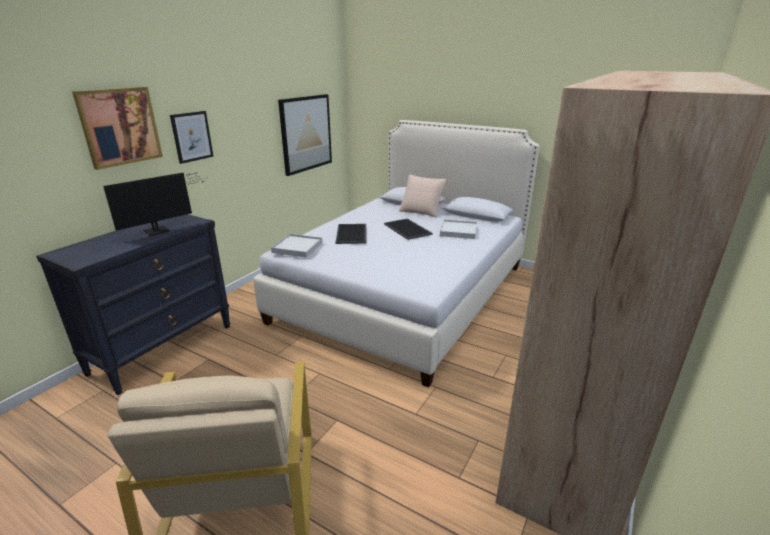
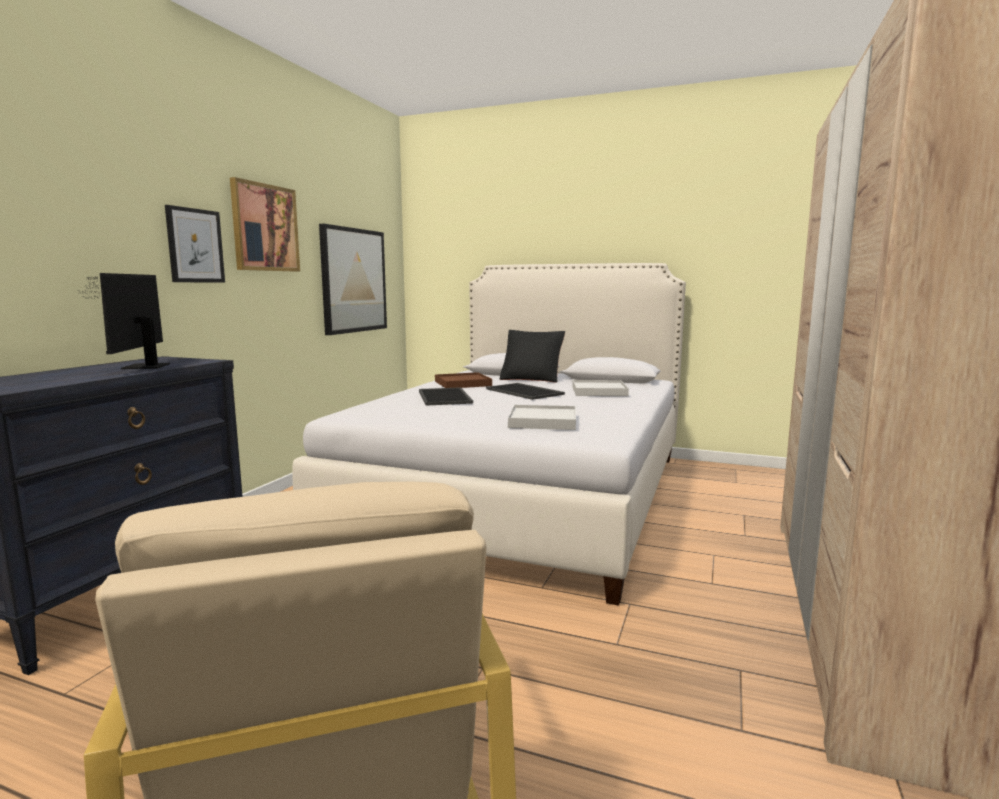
camera: 10 degrees left, 15 degrees down
picture [72,87,163,170] -> picture moved to [230,177,300,272]
monitor [103,173,206,236] -> monitor turned 135 degrees clockwise [78,273,170,369]
white tray [271,234,323,258] -> white tray moved to [508,405,576,430]
beige pillow [399,174,447,217] -> black pillow [500,330,565,383]
none -> brown tray [435,372,492,388]

